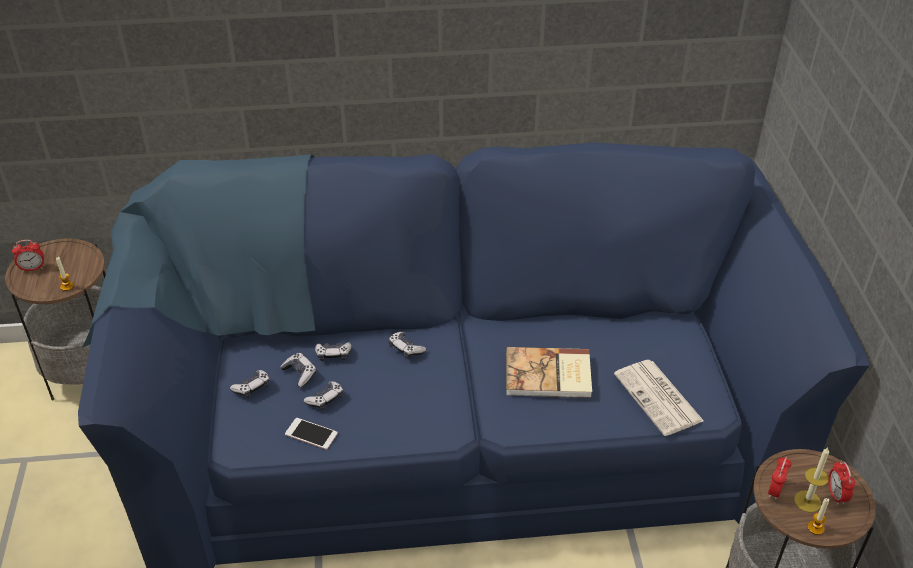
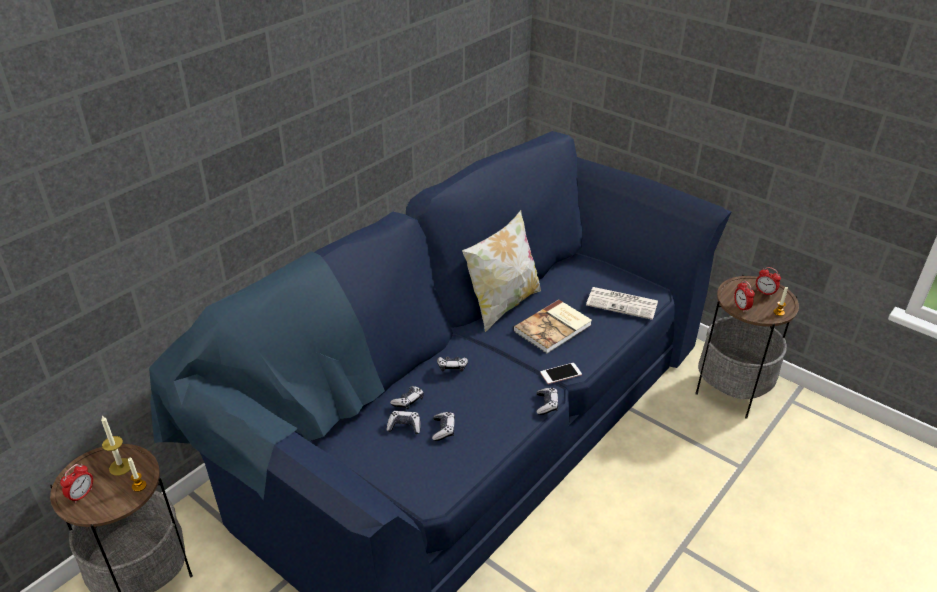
camera: 45 degrees left, 5 degrees down
game controller [230,370,270,398] -> game controller moved to [536,388,558,415]
phone [285,418,338,450] -> phone moved to [540,363,582,384]
candle [794,447,829,513] -> candle moved to [101,416,131,476]
none -> pillow [462,210,541,332]

